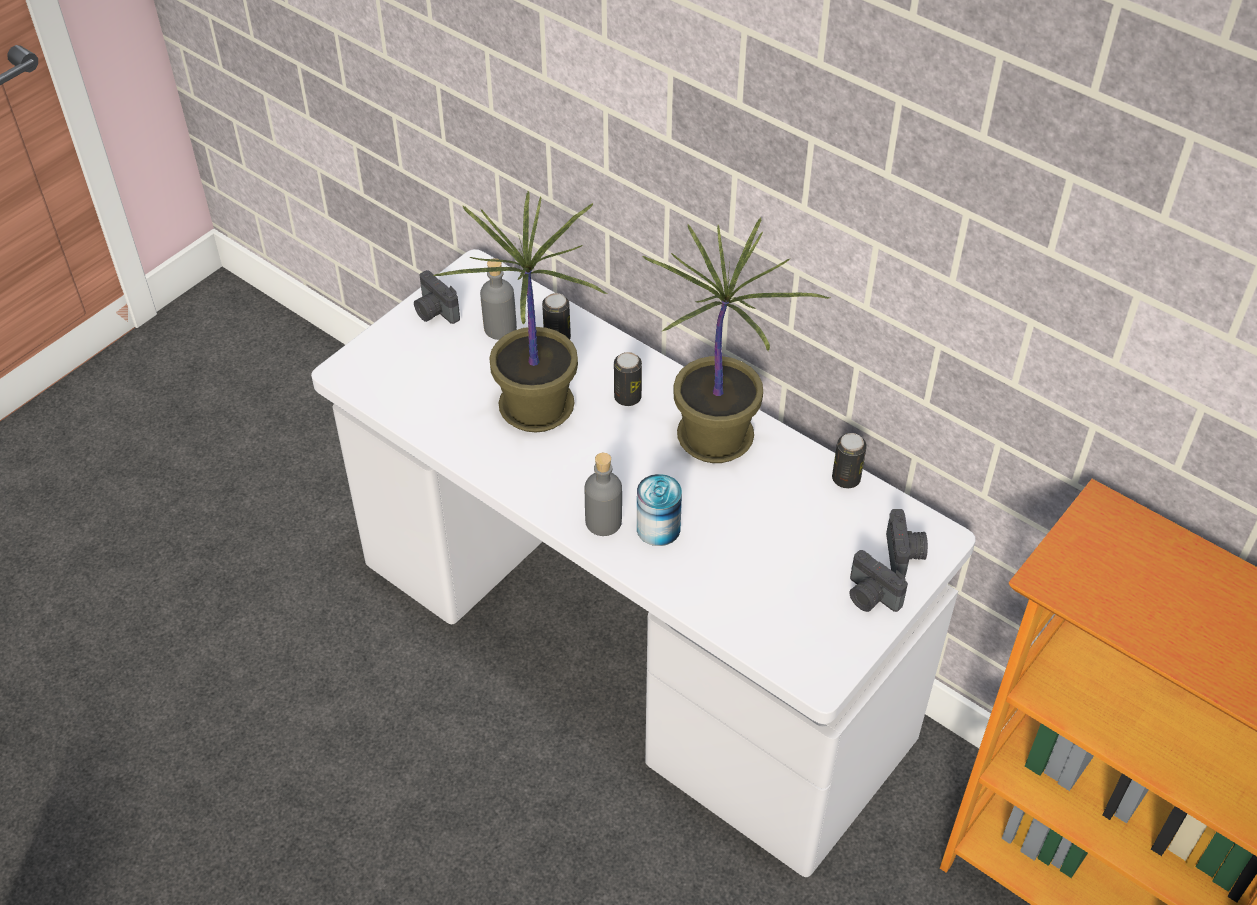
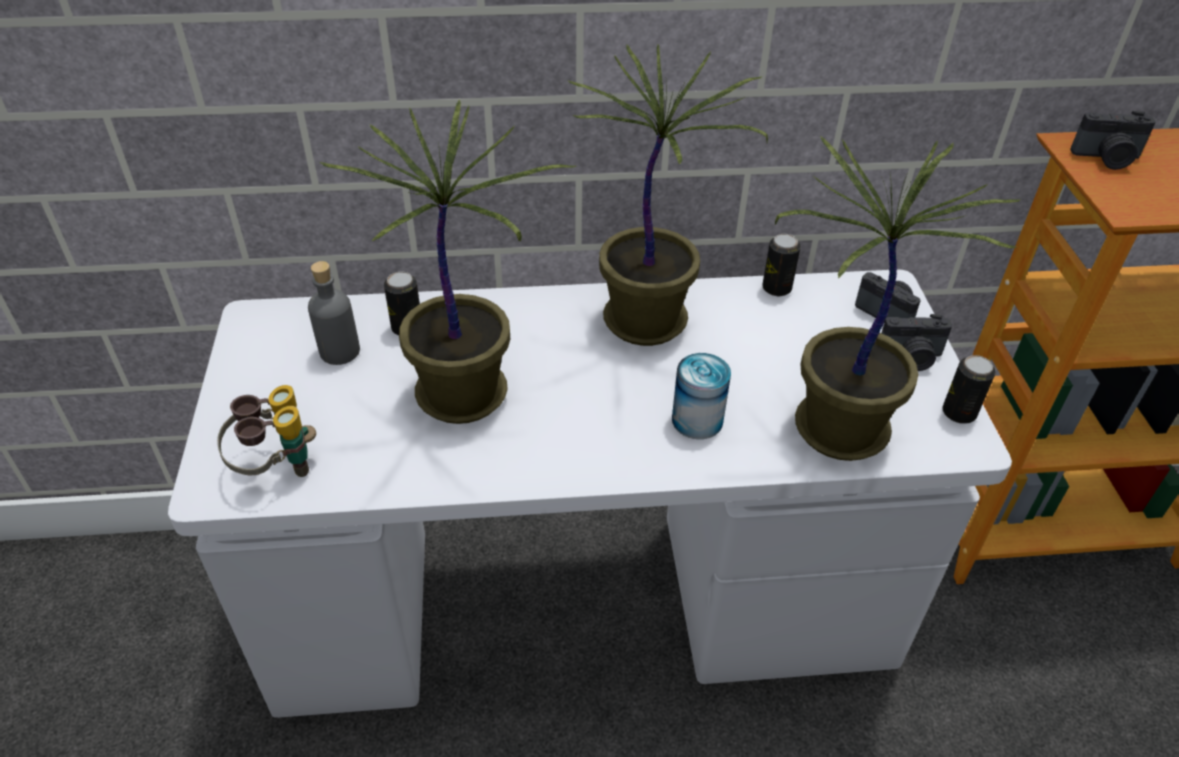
camera: 45 degrees left, 5 degrees down
camera [414,270,460,324] -> camera moved to [1070,111,1156,170]
grey bottle [585,453,622,536] -> none
can [614,352,642,406] -> can moved to [942,355,996,424]
none -> binoculars [217,385,316,477]
none -> potted plant [775,136,1021,461]

